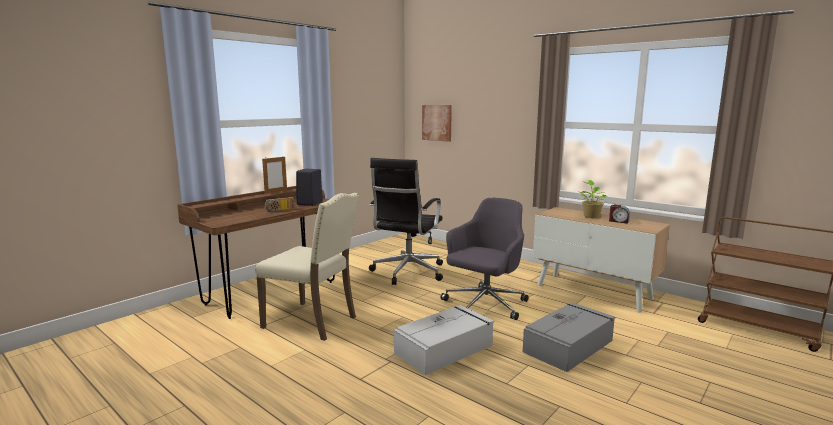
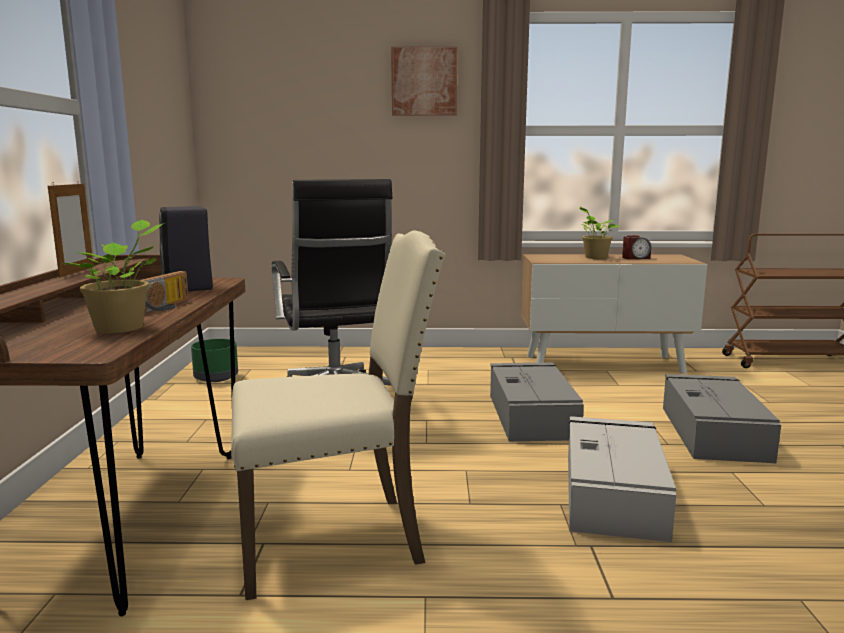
camera: 40 degrees left, 0 degrees up
picture [422,105,452,142] -> picture moved to [391,47,457,116]
grey office chair [441,198,529,320] -> grey storage box [490,363,584,441]
none -> potted plant [60,220,165,333]
none -> green planter [191,339,238,382]

